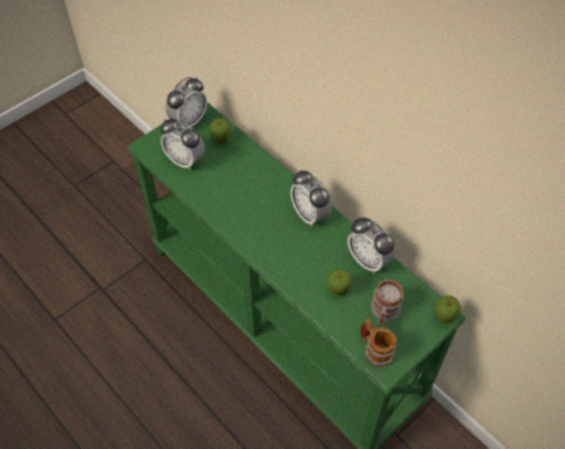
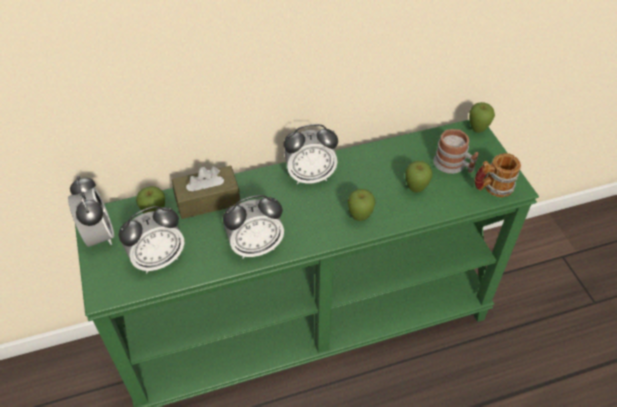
camera: 65 degrees left, 5 degrees down
alarm clock [347,217,396,273] -> alarm clock moved to [223,195,284,259]
none -> brown tissue box [172,166,241,219]
none -> apple [348,189,376,221]

